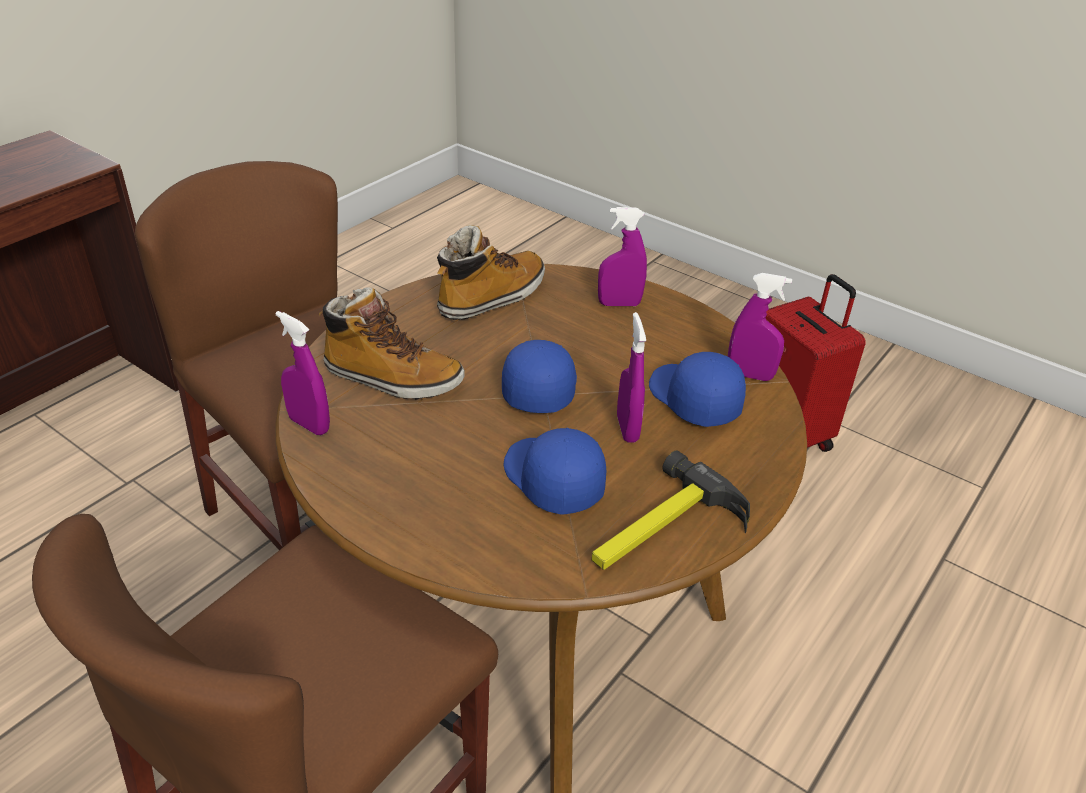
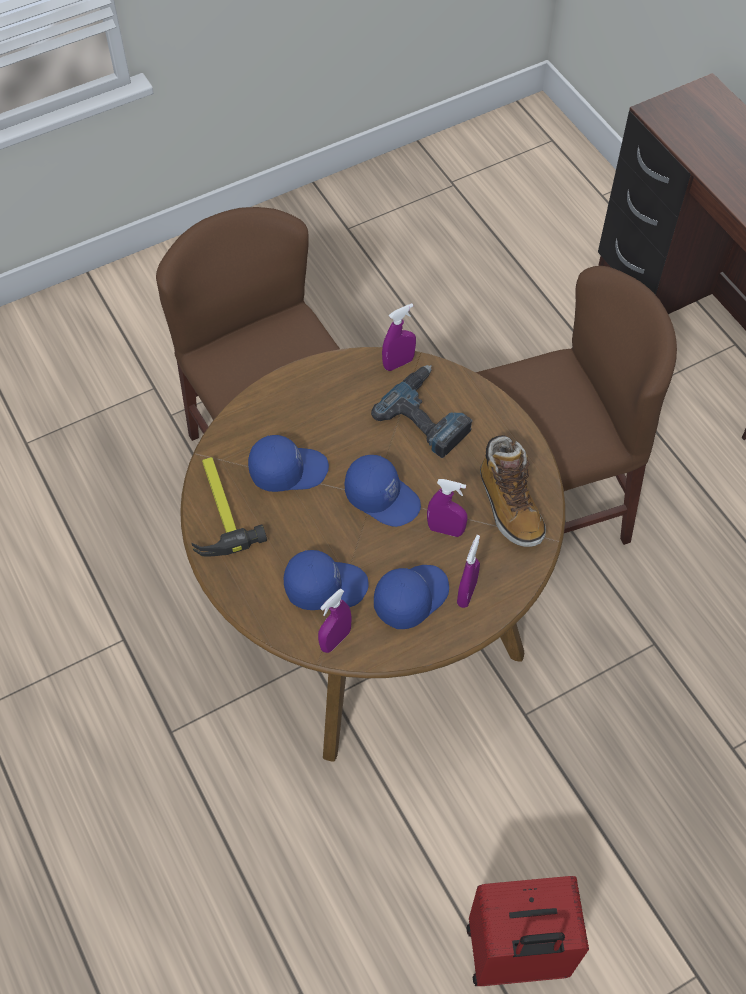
camera: 115 degrees right, 20 degrees up
boot [319,287,465,400] -> power drill [371,365,473,458]
purple spray bottle [617,312,646,443] -> purple spray bottle moved to [427,479,468,537]
none -> blue cap [374,565,449,629]

